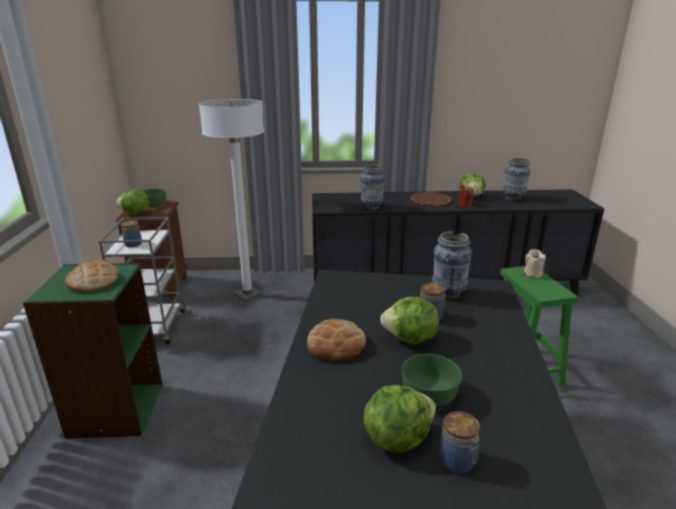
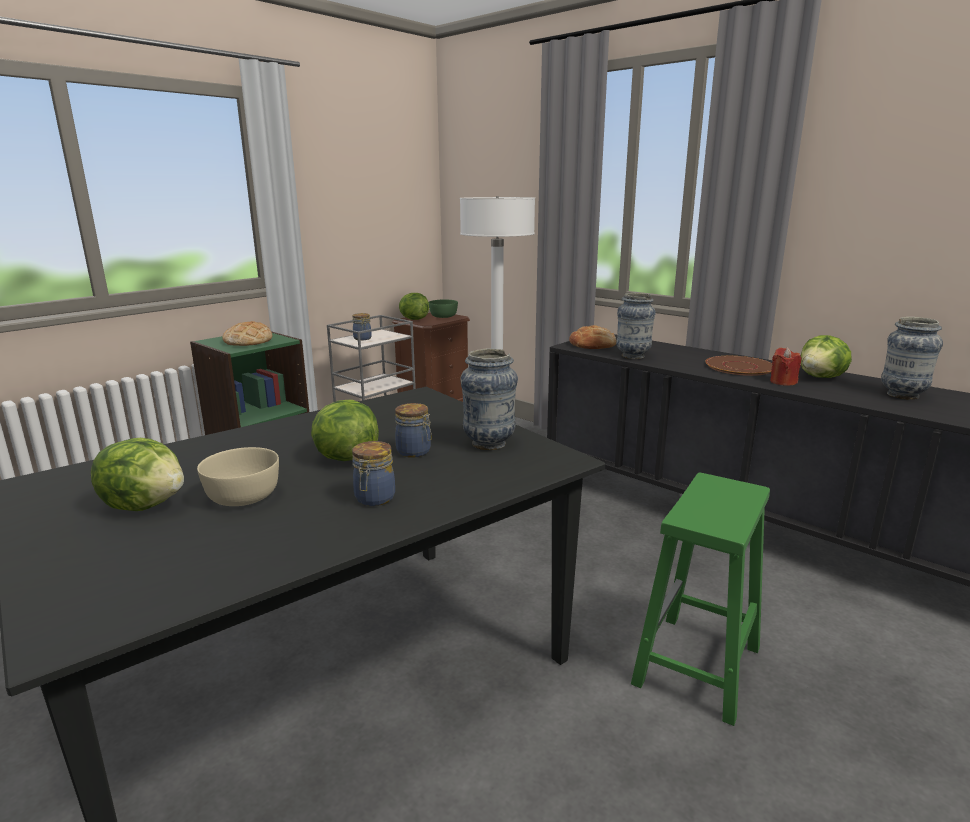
camera: 45 degrees right, 5 degrees down
bread [307,319,366,361] -> bread moved to [569,325,617,349]
green bowl [402,354,462,407] -> beige bowl [197,447,279,506]
jar [438,411,480,474] -> jar moved to [352,441,395,506]
beige candle [524,249,546,278] -> none

